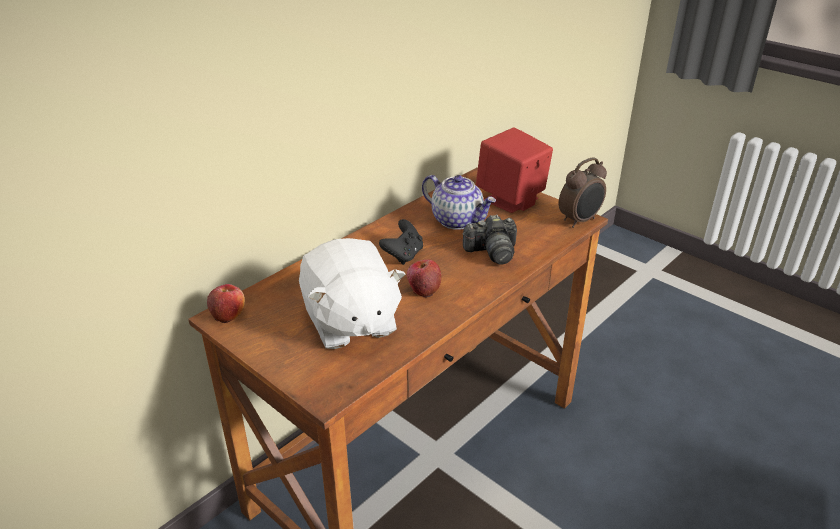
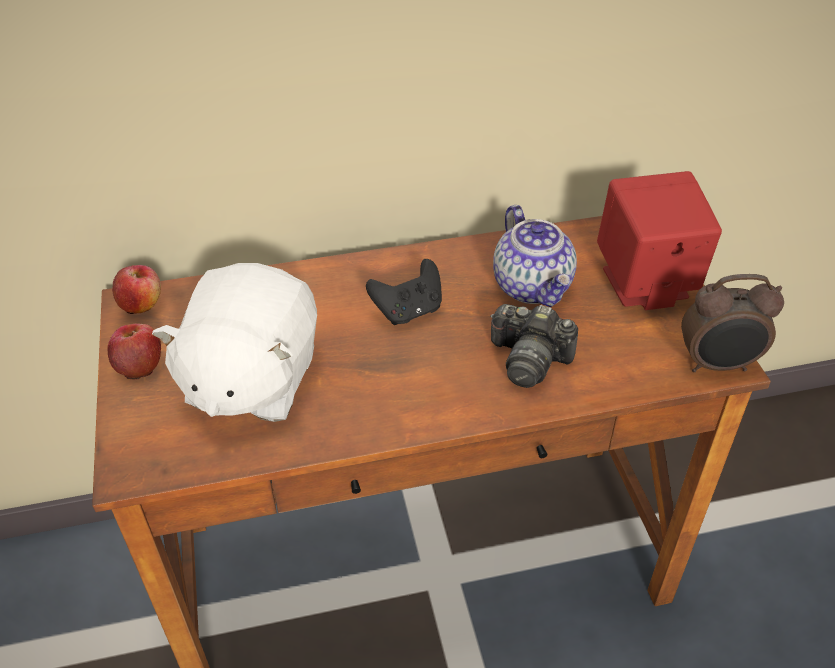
camera: 35 degrees right, 10 degrees up
apple [407,259,441,298] -> apple moved to [107,323,161,380]

